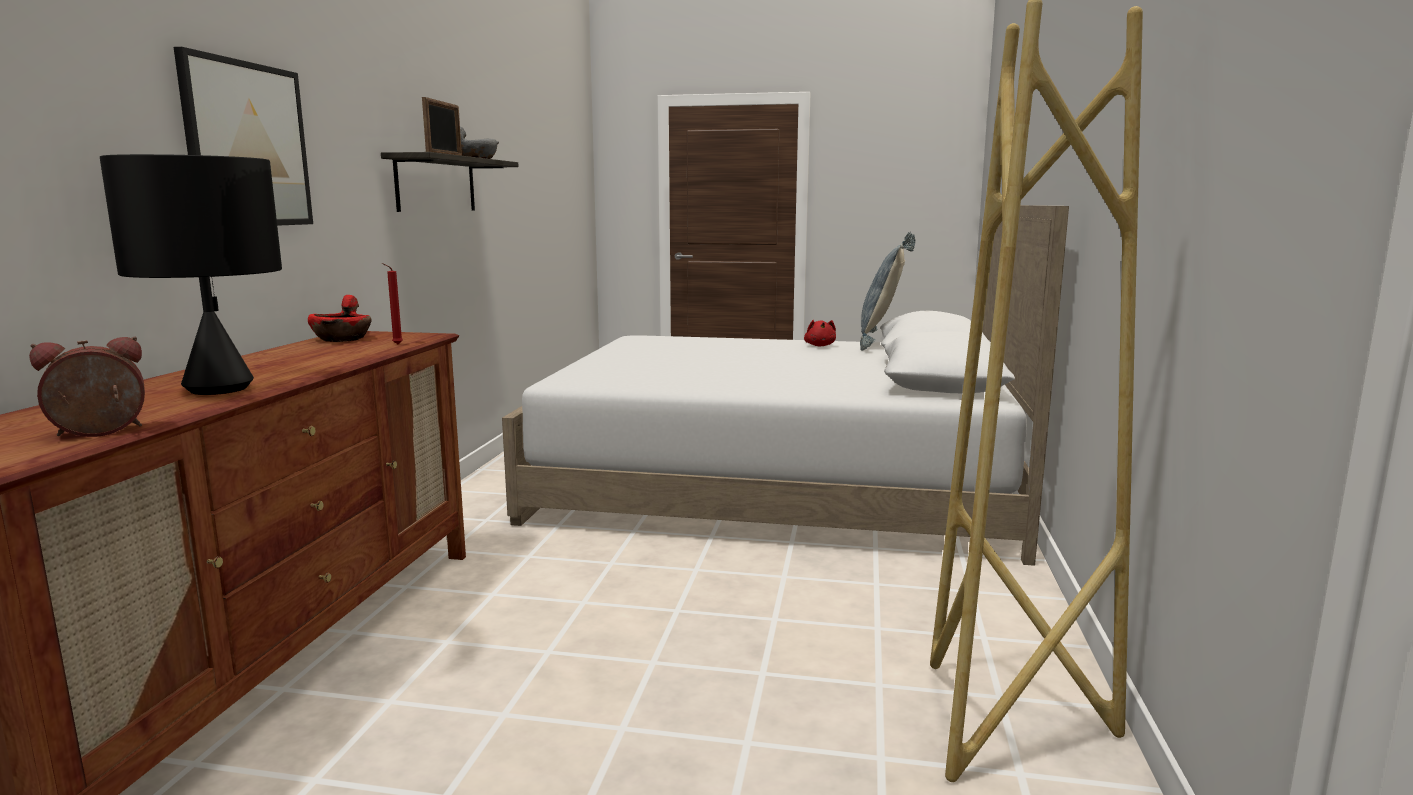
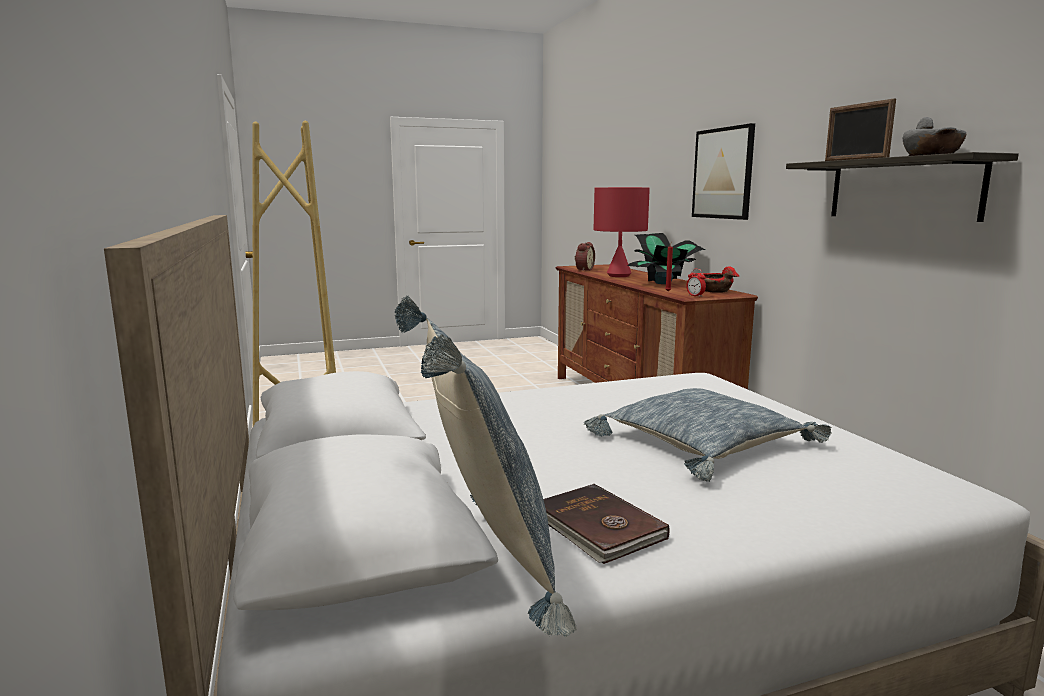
camera: 150 degrees right, 0 degrees up
black table lamp [100,154,282,395] -> red table lamp [594,187,650,277]
red plush toy [804,320,836,346] -> brown book [543,484,670,564]
none -> pillow [583,388,832,482]
none -> potted plant [628,233,705,284]
none -> alarm clock [686,269,706,297]

